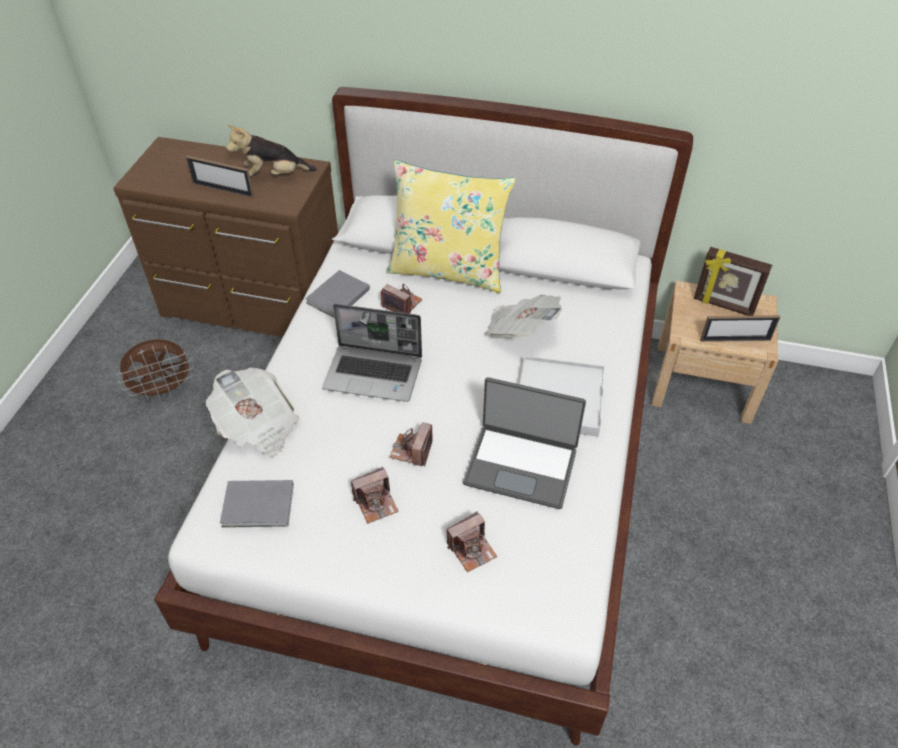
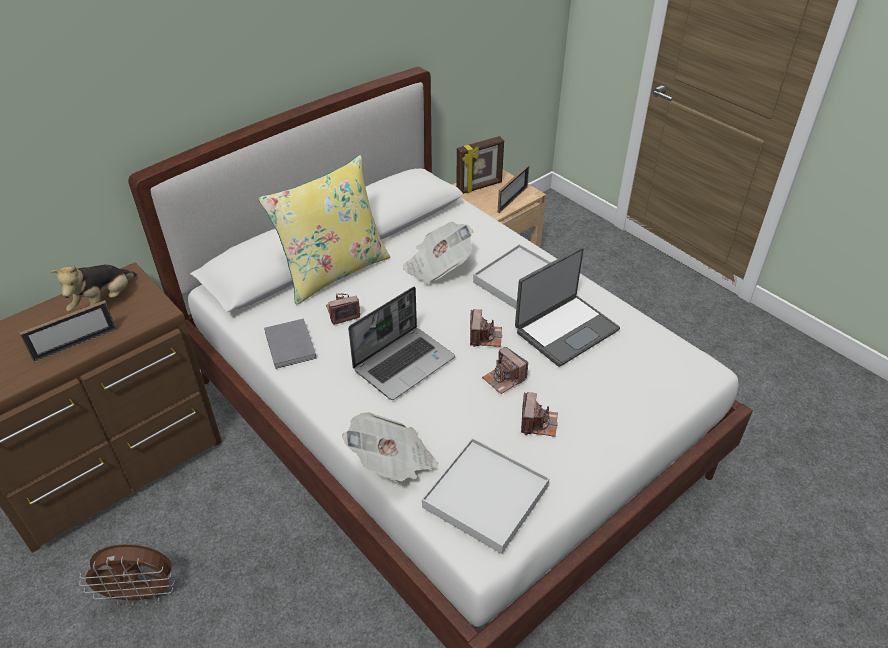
camera: 55 degrees left, 5 degrees down
brown fan [118,339,194,401] -> brown fan turned 75 degrees clockwise [79,544,175,607]
grey book [220,480,294,528] -> white tray [422,438,550,554]
camera [447,511,497,572] -> camera moved to [470,309,502,347]

